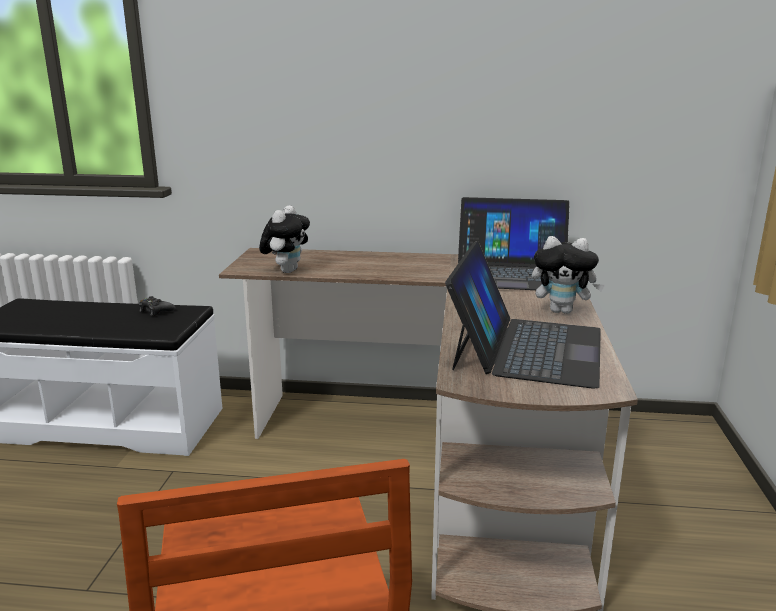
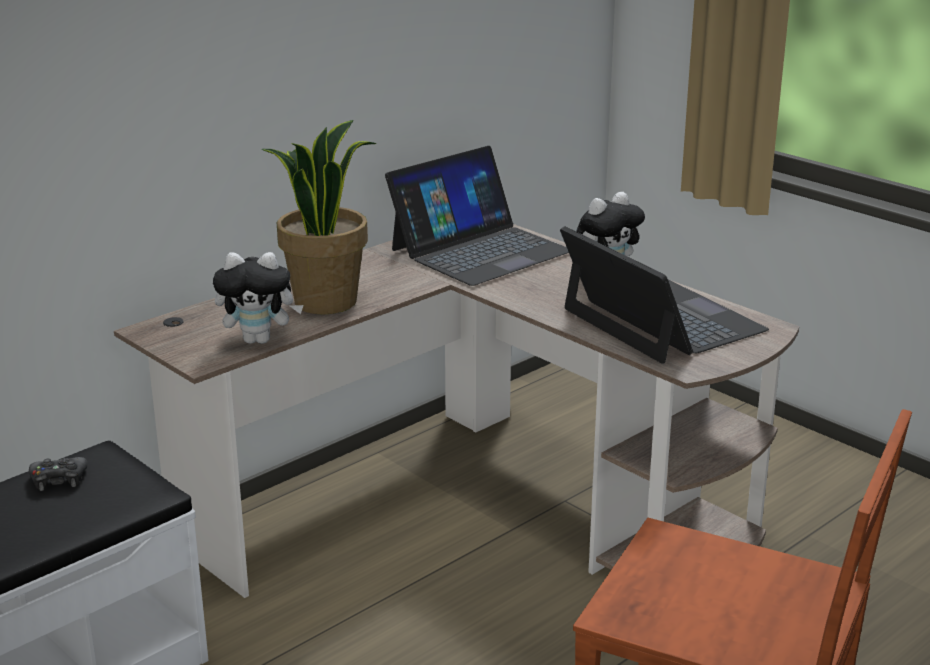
camera: 50 degrees left, 5 degrees up
plush toy [259,205,310,273] -> plush toy turned 120 degrees clockwise [213,252,304,344]
none -> potted plant [261,120,377,314]

